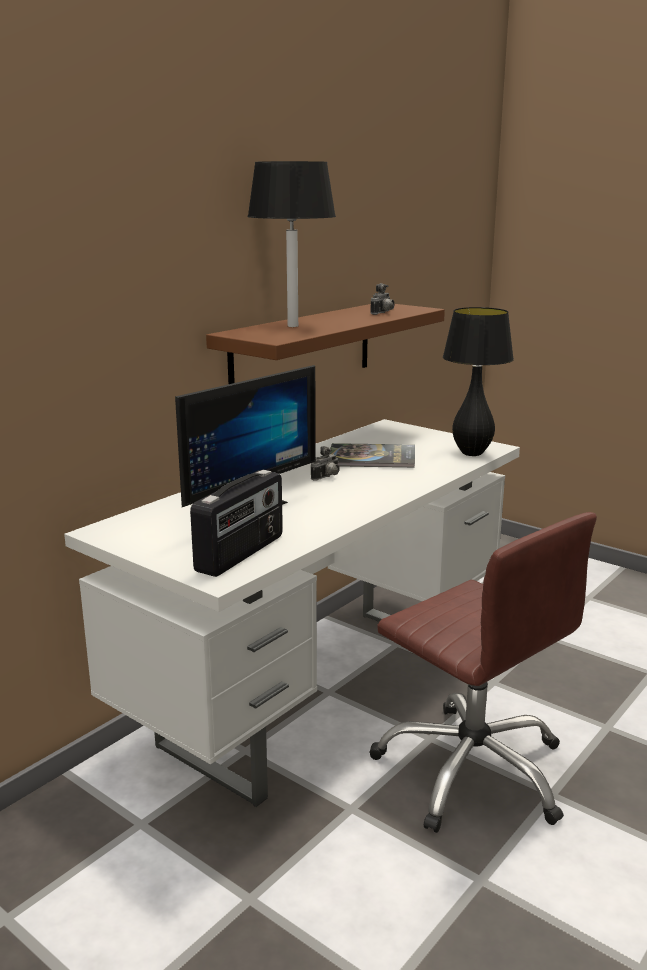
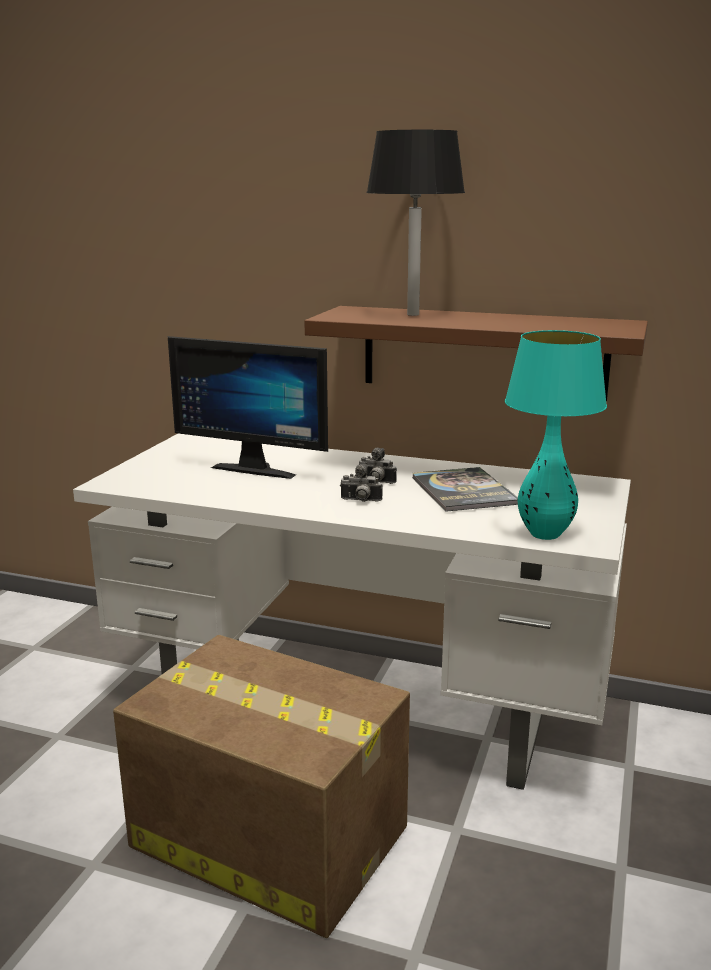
camera: 70 degrees right, 0 degrees up
radio [190,470,283,577] -> none
brown office chair [369,512,597,833] -> cardboard box [113,635,410,938]
camera [370,283,395,315] -> camera moved to [340,464,383,502]
black table lamp [443,307,514,456] -> turquoise table lamp [505,330,607,540]

